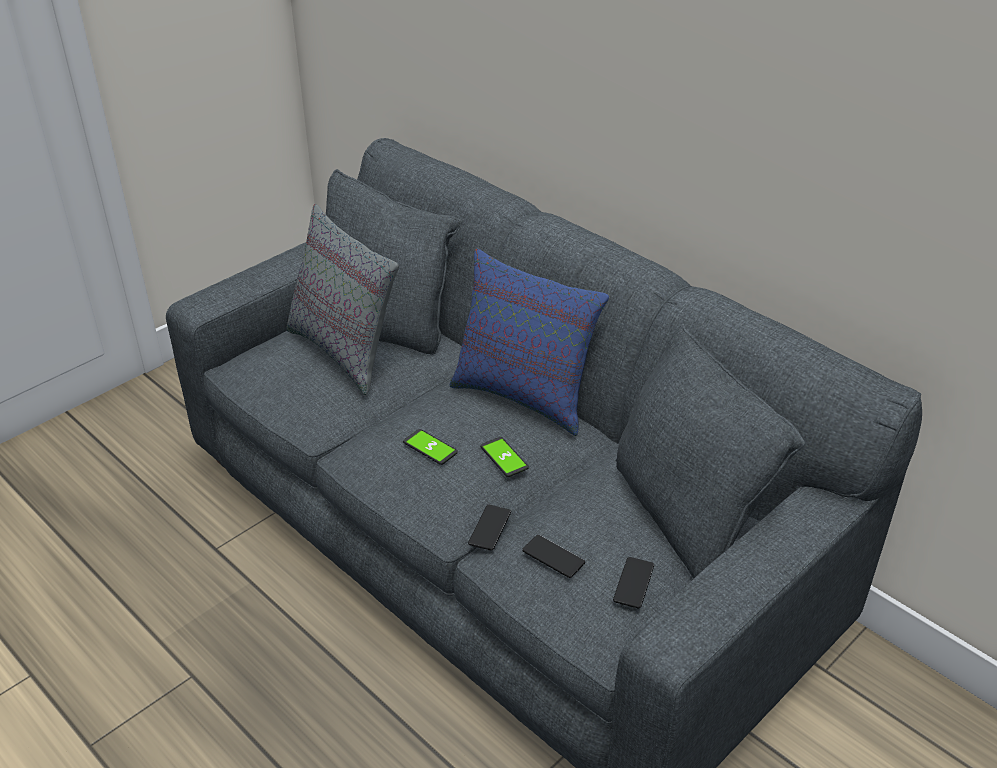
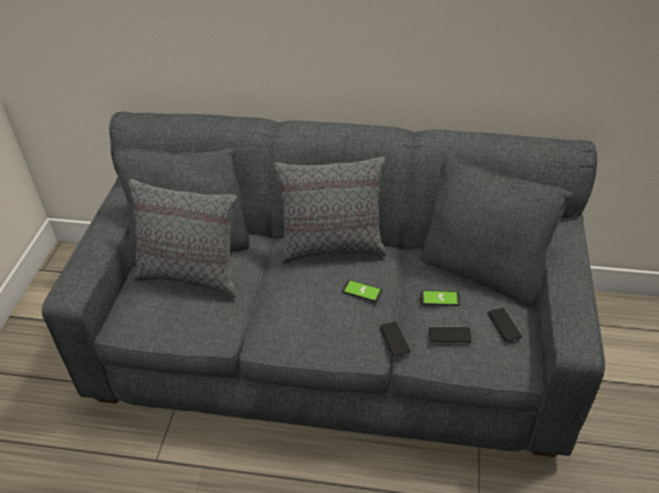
camera: 35 degrees left, 5 degrees up
phone [403,429,458,465] -> phone moved to [420,290,460,306]
blue pillow [450,249,609,436] -> grey pillow [274,157,386,264]

